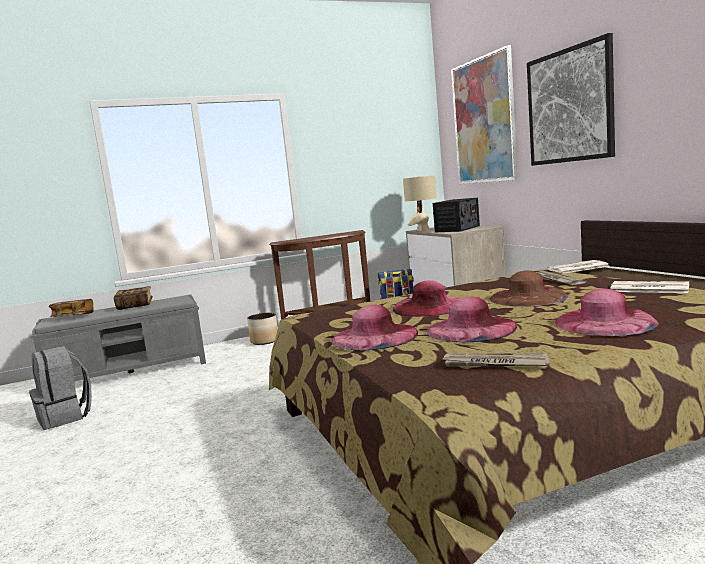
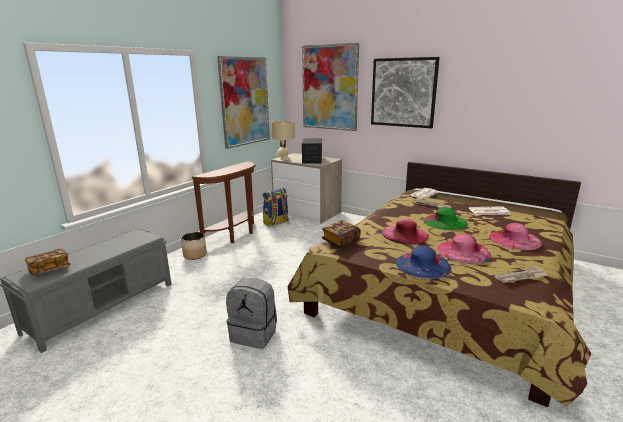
camera: 35 degrees left, 10 degrees up
grey backpack [29,346,92,430] -> grey backpack moved to [226,278,277,349]
book [114,286,153,310] -> book moved to [321,220,361,248]
pink hat [331,305,418,350] -> blue hat [396,246,452,279]
brown hat [489,270,568,307] -> green hat [423,207,468,230]
none -> picture [217,56,270,149]

